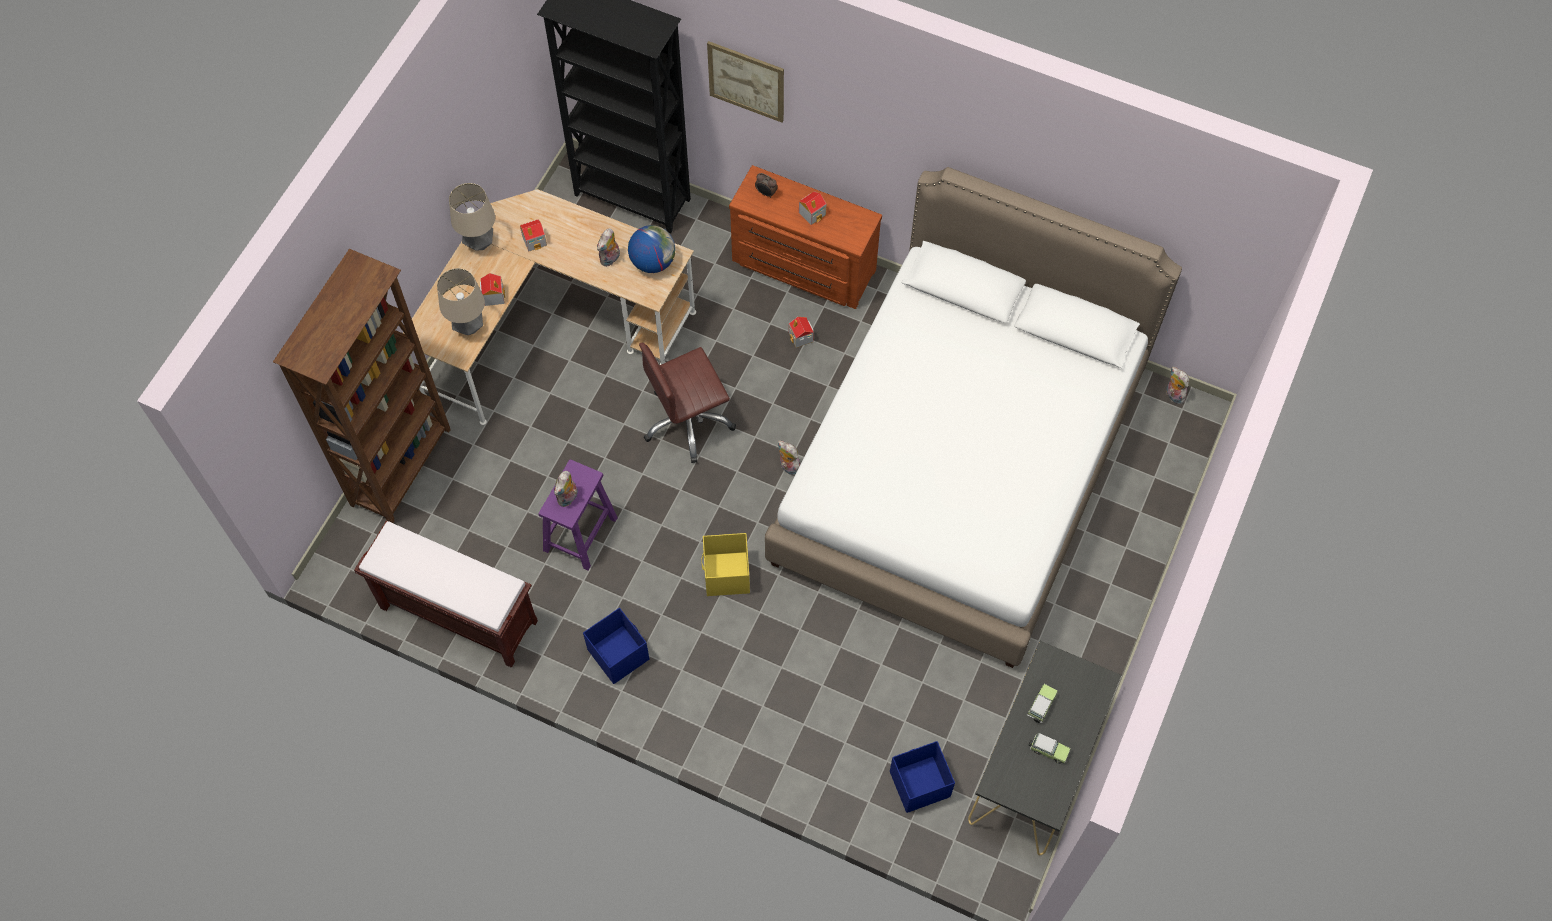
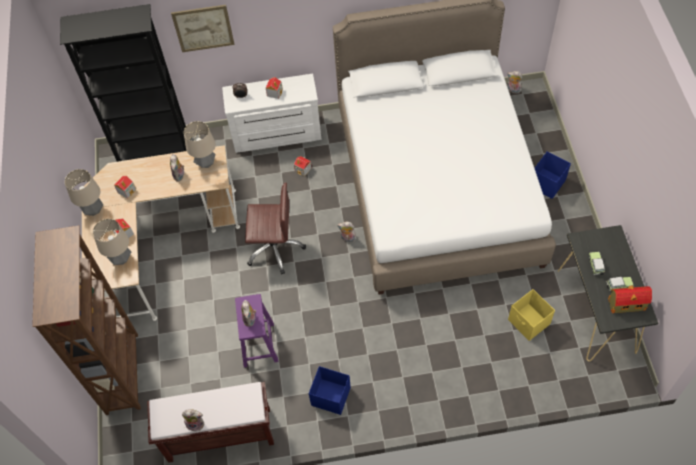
camera: 30 degrees left, 5 degrees down
globe [628,225,676,273] -> table lamp [184,121,216,168]
brown office chair [639,343,736,463] -> brown office chair turned 120 degrees counterclockwise [245,183,306,275]
yellow storage box [701,533,750,596] -> yellow storage box moved to [508,289,555,341]
brown dresser [729,165,882,309] -> white dresser [222,74,321,153]
blue storage box [890,741,955,813] -> blue storage box moved to [535,151,571,199]
none -> plush toy [182,409,204,432]
none -> toy house [608,286,652,313]

